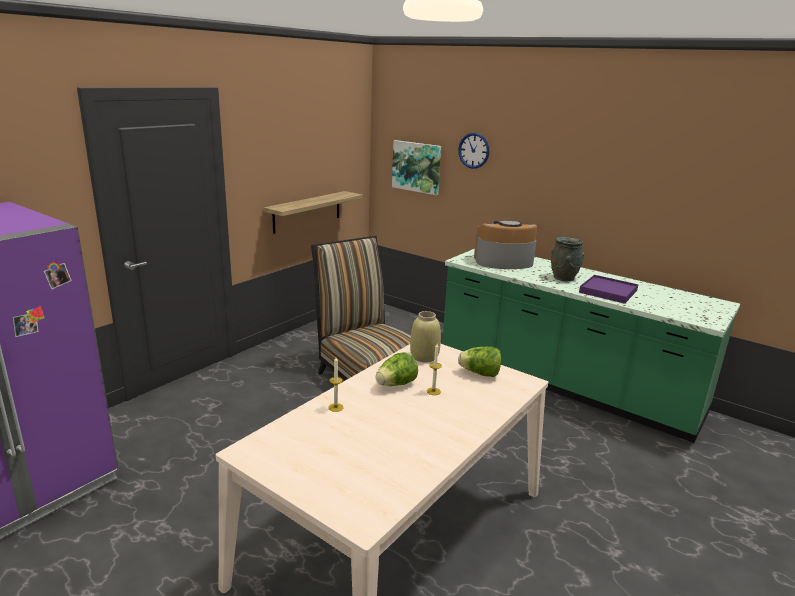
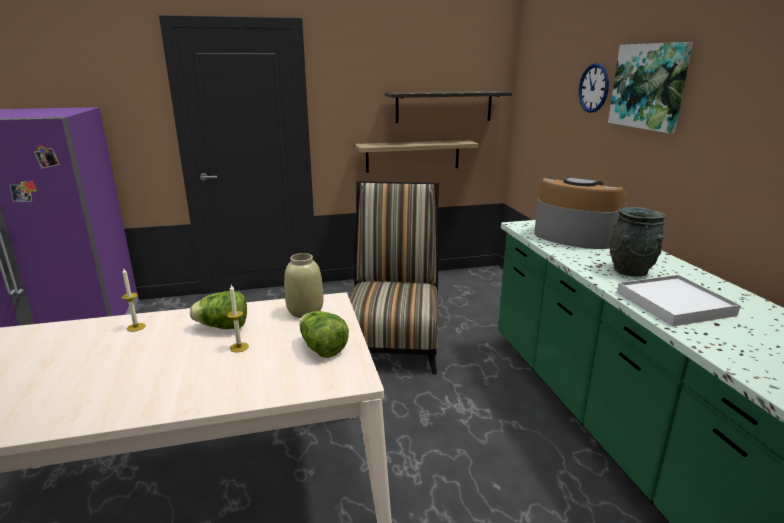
camera: 40 degrees right, 0 degrees up
picture [392,140,441,195] -> picture moved to [608,42,693,133]
purple tray [579,275,639,304] -> white tray [617,275,741,327]
none -> shelf [385,91,512,123]

